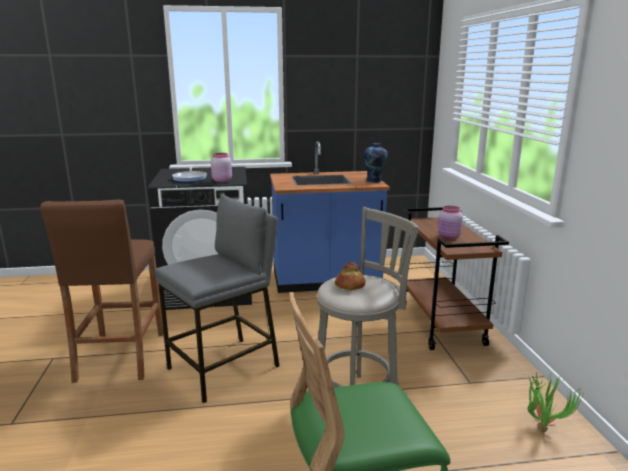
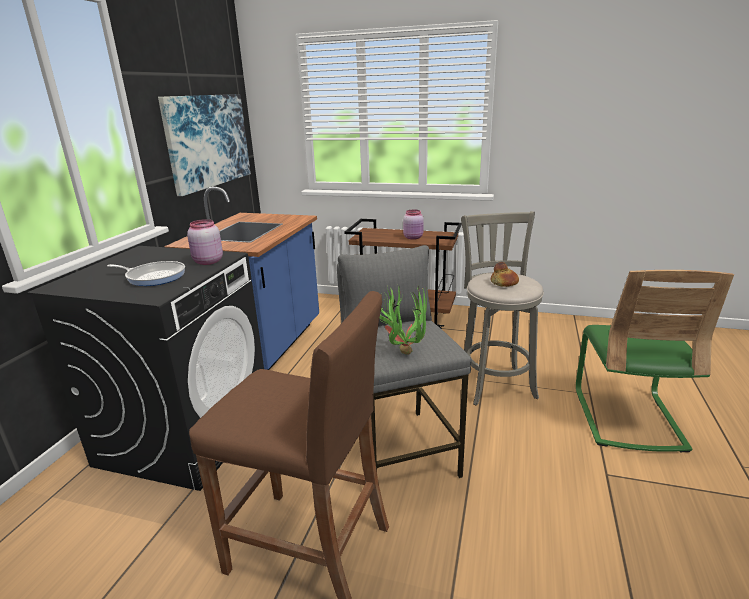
camera: 65 degrees left, 5 degrees up
vase [364,143,388,183] -> none
potted plant [527,373,584,432] -> potted plant moved to [379,285,427,355]
none -> picture [158,94,251,196]

